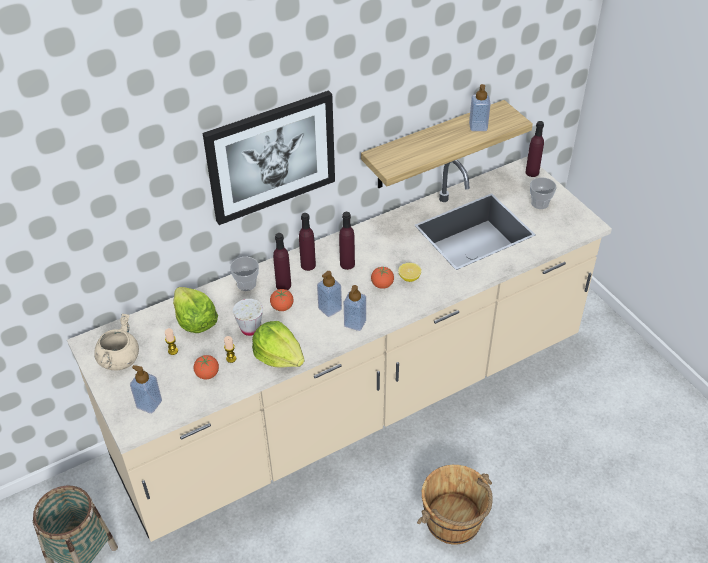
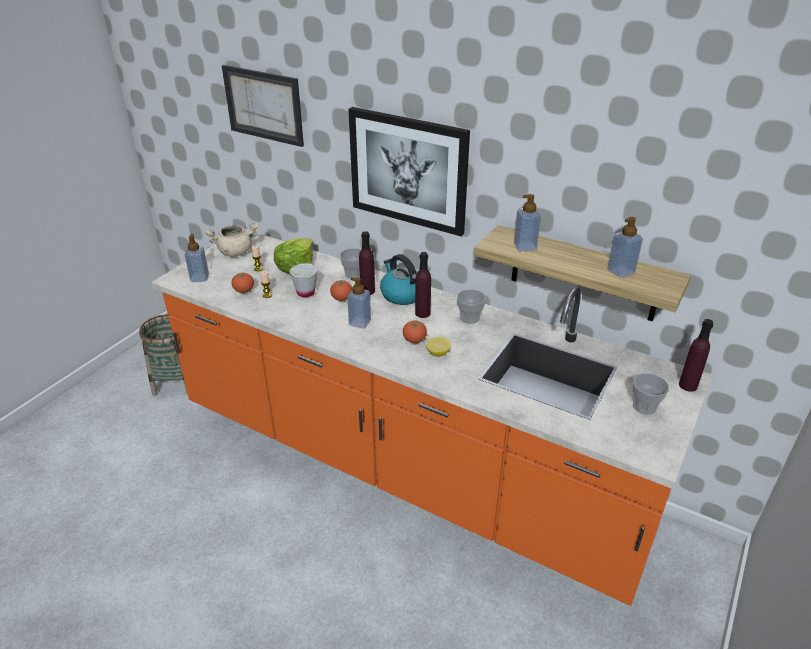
camera: 60 degrees right, 10 degrees down
beige counter [67,156,612,542] -> orange counter [151,229,712,606]
lettuce [252,321,305,368] -> none
purple bottle [299,213,316,271] -> kettle [380,254,418,305]
soap dispenser [344,285,366,331] -> soap dispenser moved to [514,194,541,251]
brown bucket [417,465,493,545] -> none
none -> picture [222,65,304,147]
none -> cup [457,289,486,324]

